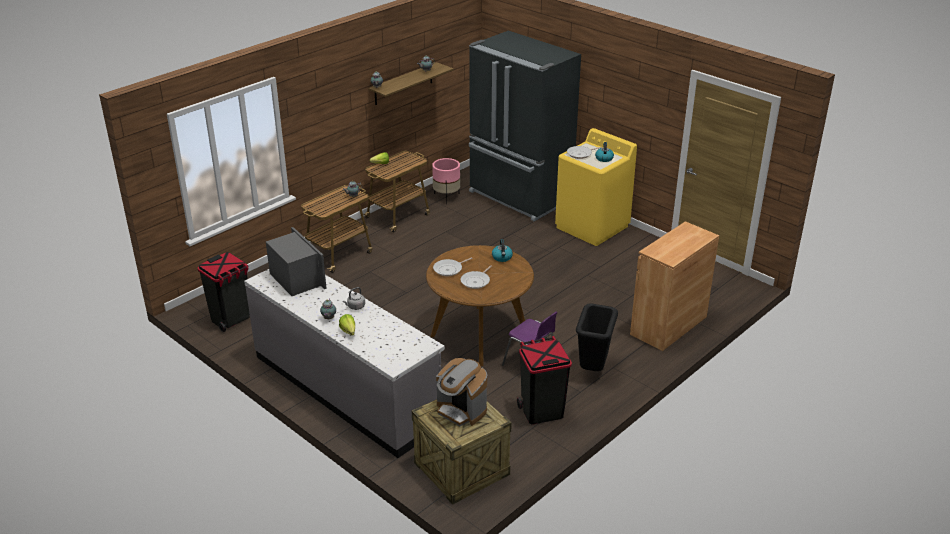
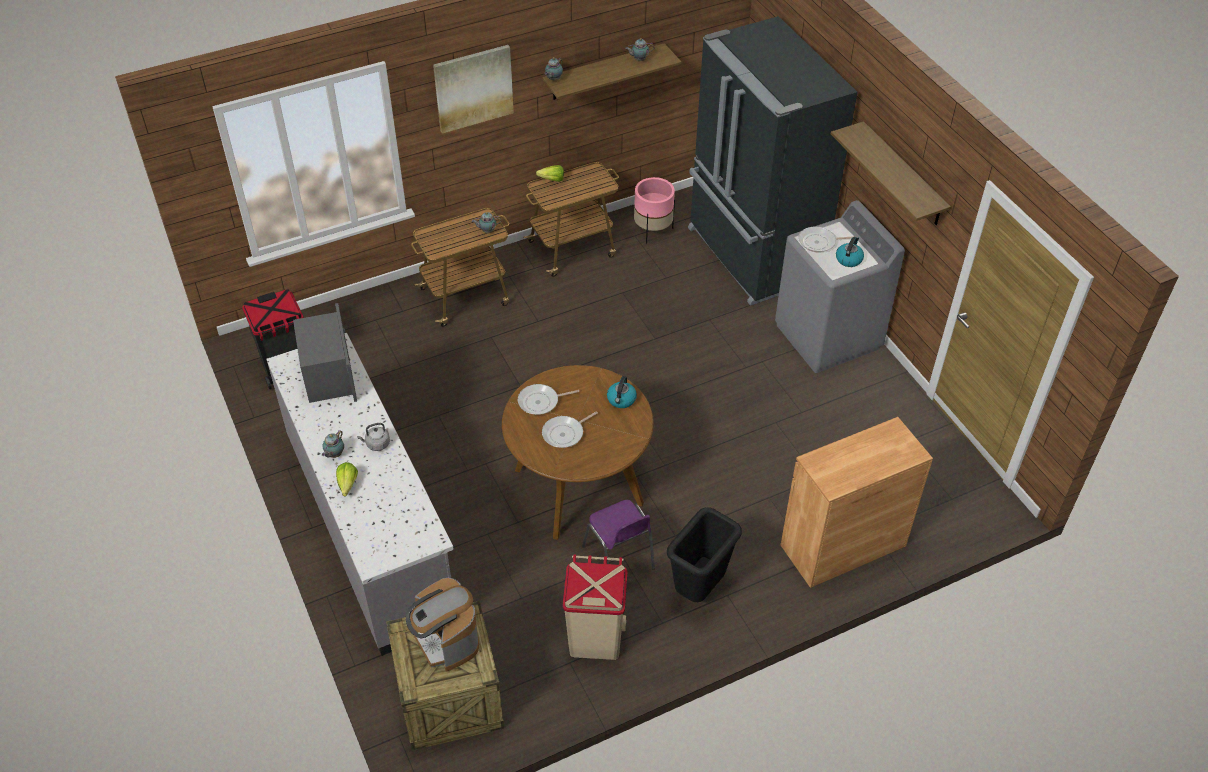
camera: 20 degrees right, 15 degrees up
black trash can [517,336,572,424] -> beige trash can [563,555,628,660]
yellow washing machine [555,128,637,246] -> grey washing machine [775,200,905,373]
none -> picture [433,45,514,134]
none -> shelf [831,121,951,225]

